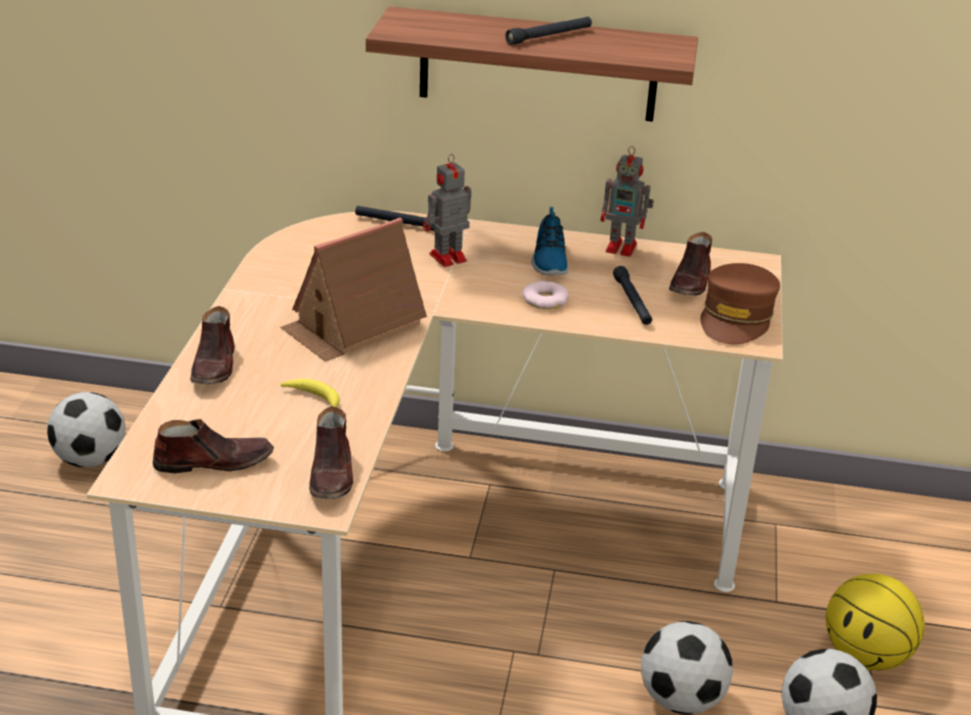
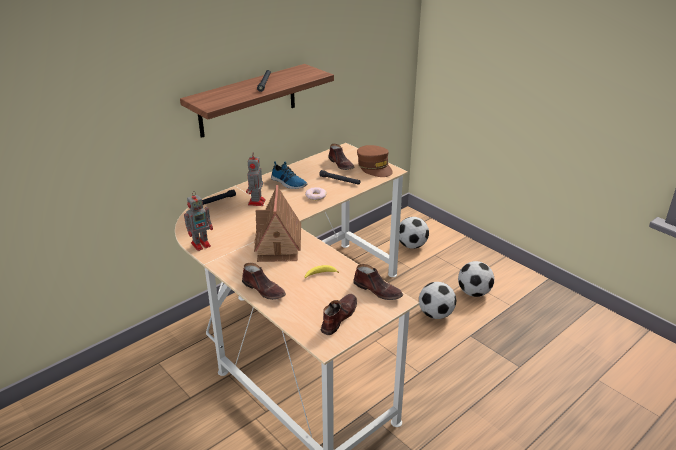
camera: 50 degrees left, 0 degrees up
football [47,392,125,467] -> football moved to [399,217,429,249]
toy robot [601,146,654,257] -> toy robot moved to [184,191,213,251]
basketball [826,574,925,670] -> none

